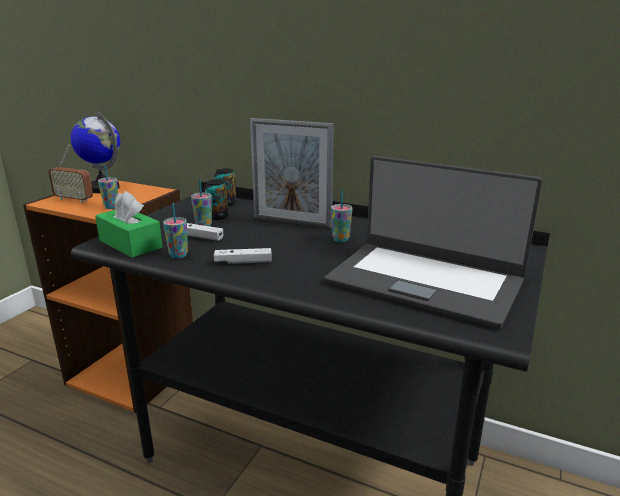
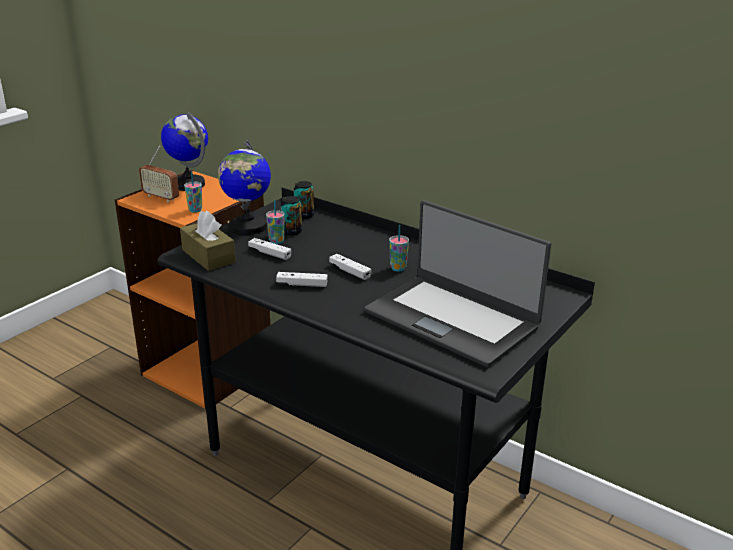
camera: 10 degrees right, 5 degrees up
green tissue box [95,191,163,258] -> brown tissue box [180,211,236,271]
cup [163,203,188,258] -> none
picture frame [250,118,334,228] -> none
none -> globe [218,140,271,235]
none -> white game controller [329,254,371,280]

